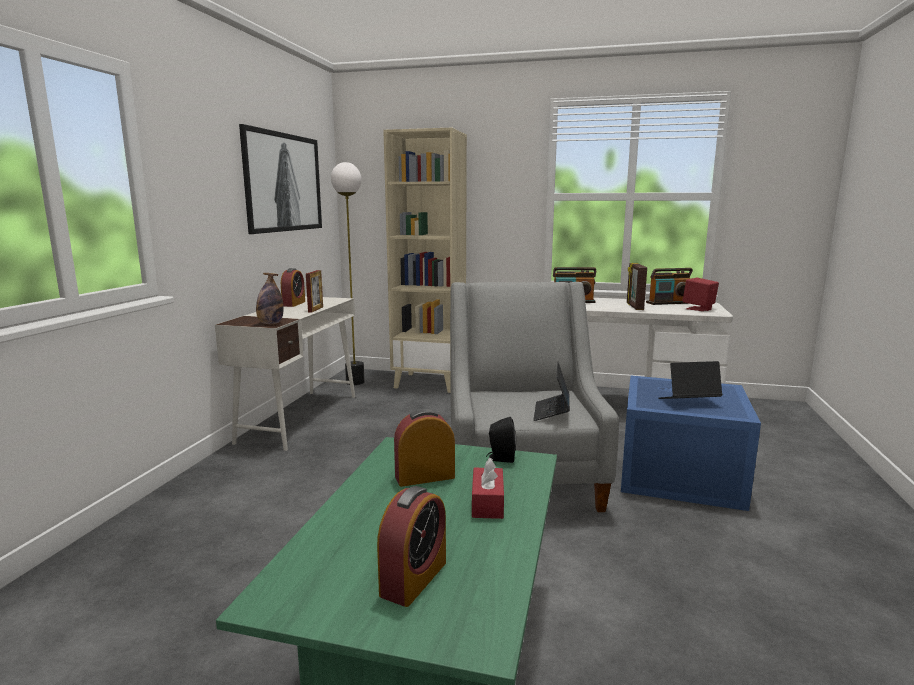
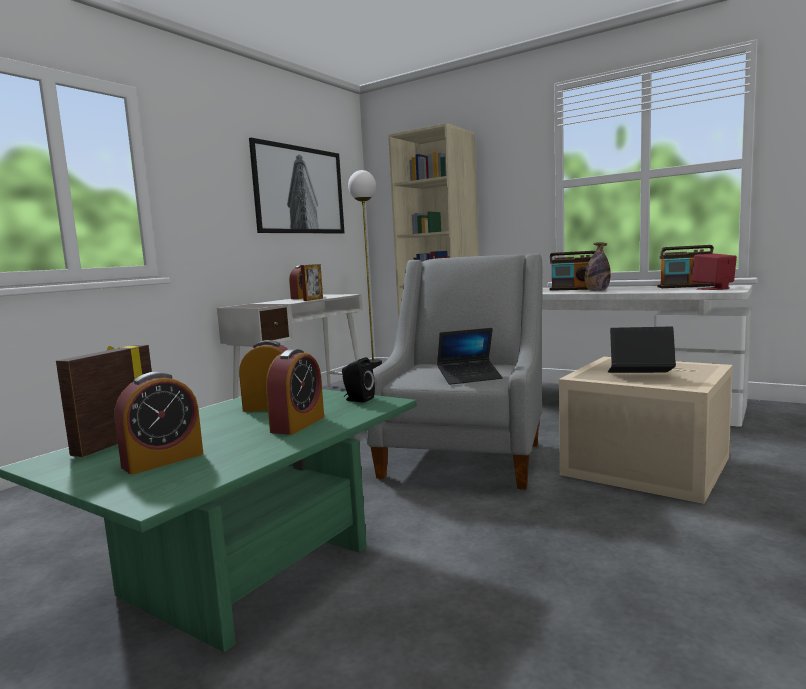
camera: 20 degrees right, 5 degrees down
bottle [256,273,284,324] -> bottle moved to [585,242,611,291]
red tissue box [472,457,504,519] -> alarm clock [266,349,324,435]
laptop [533,362,570,421] -> laptop turned 135 degrees counterclockwise [437,328,503,385]
blue storage box [621,376,761,511] -> beige storage box [559,357,733,504]
picture frame [627,263,647,310] -> picture frame moved to [56,345,152,457]

